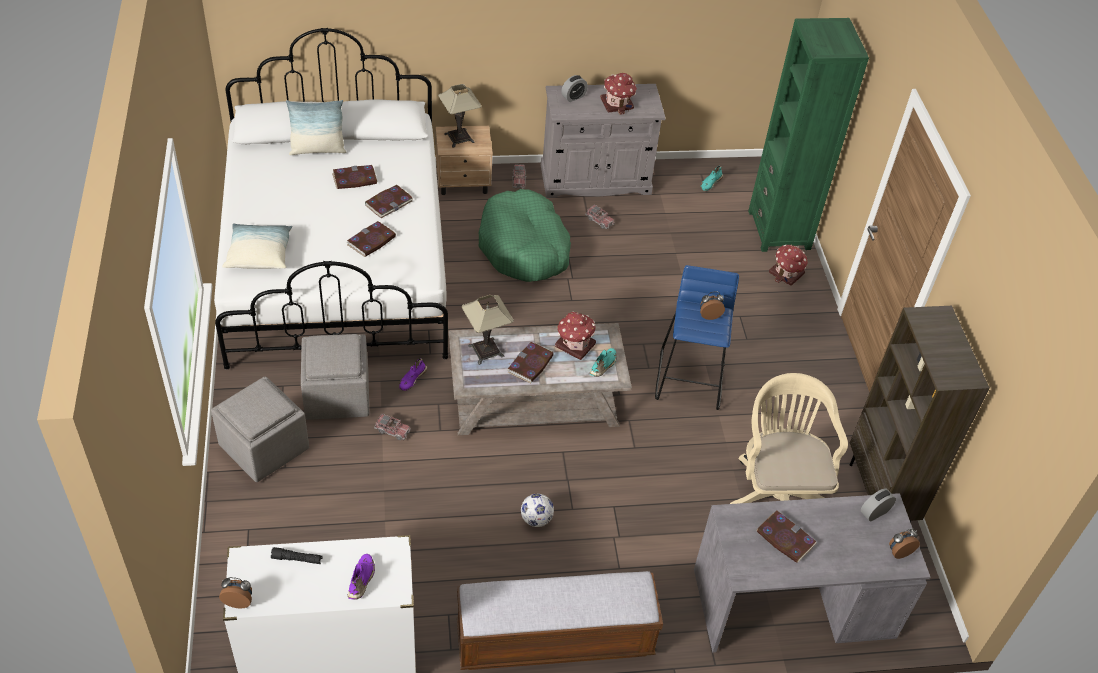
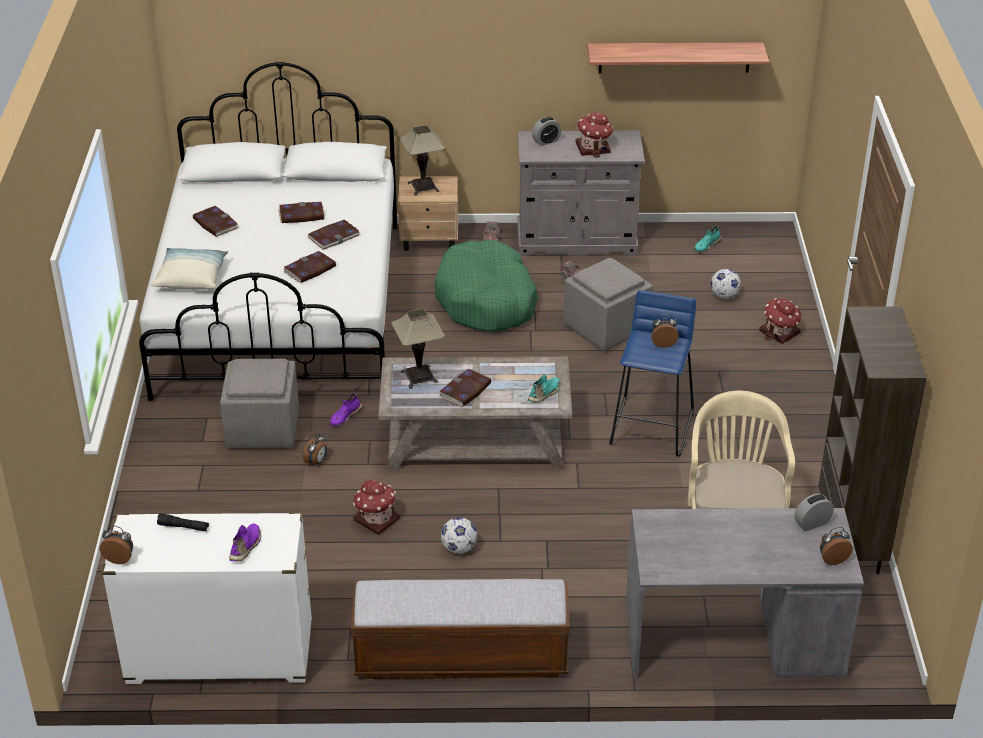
camera: 10 degrees right, 10 degrees down
grey ottoman [211,377,309,482] -> grey ottoman moved to [564,258,653,351]
pillow [286,100,346,155] -> none
toy truck [374,413,411,440] -> alarm clock [303,434,327,466]
toy house [555,311,596,360] -> toy house moved to [353,479,400,535]
green bookcase [748,18,869,252] -> none
book [757,511,817,563] -> book moved to [193,206,239,237]
none -> shelf [588,43,769,73]
none -> football [711,269,741,299]

